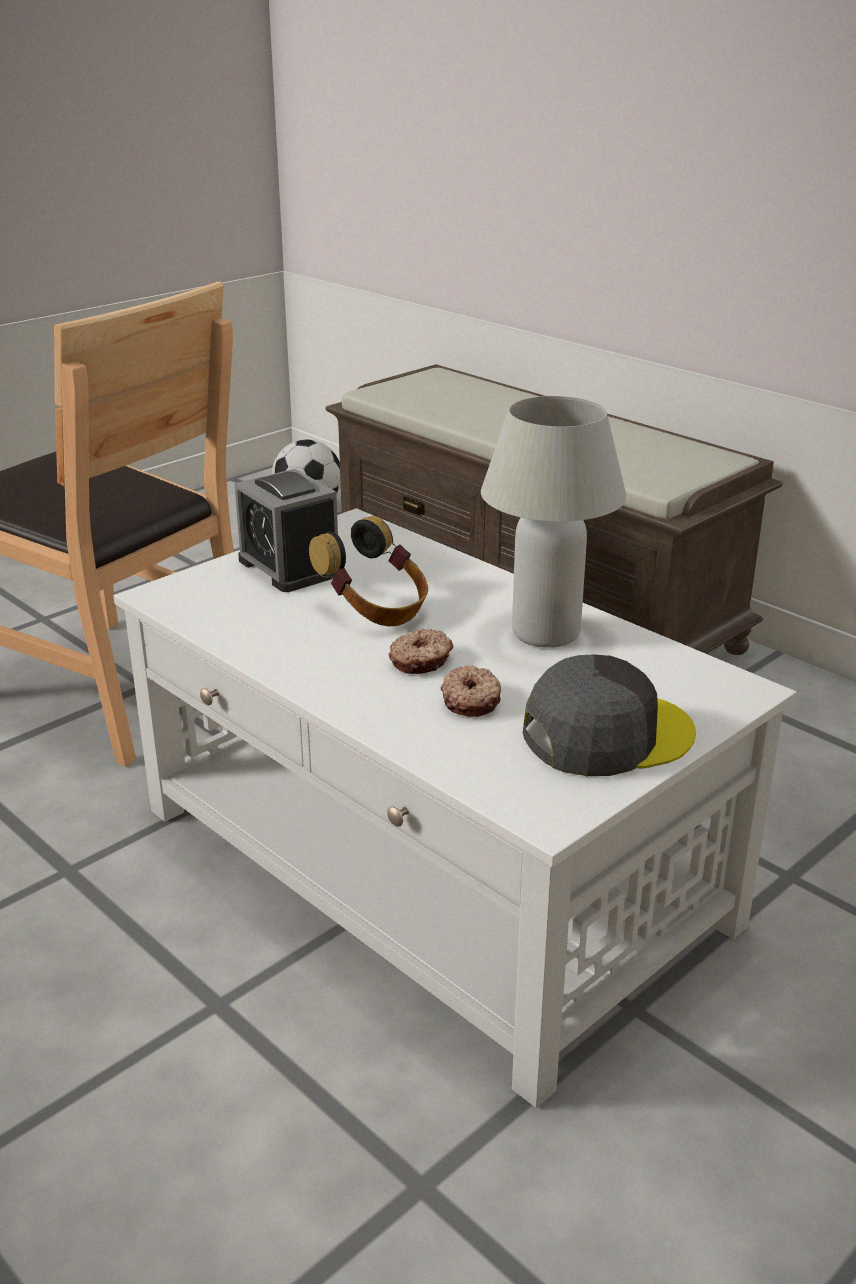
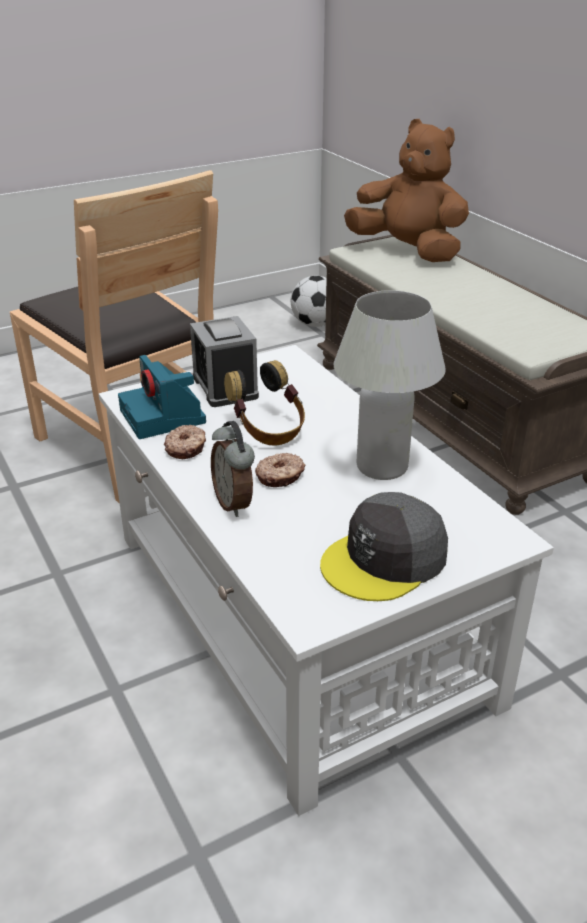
camera: 15 degrees right, 5 degrees up
donut [440,666,501,717] -> donut moved to [164,425,206,459]
grey cap [523,654,696,776] -> grey cap turned 150 degrees clockwise [320,492,448,601]
none -> camera [118,355,206,439]
none -> alarm clock [211,421,255,517]
none -> brown plush toy [344,119,469,262]

